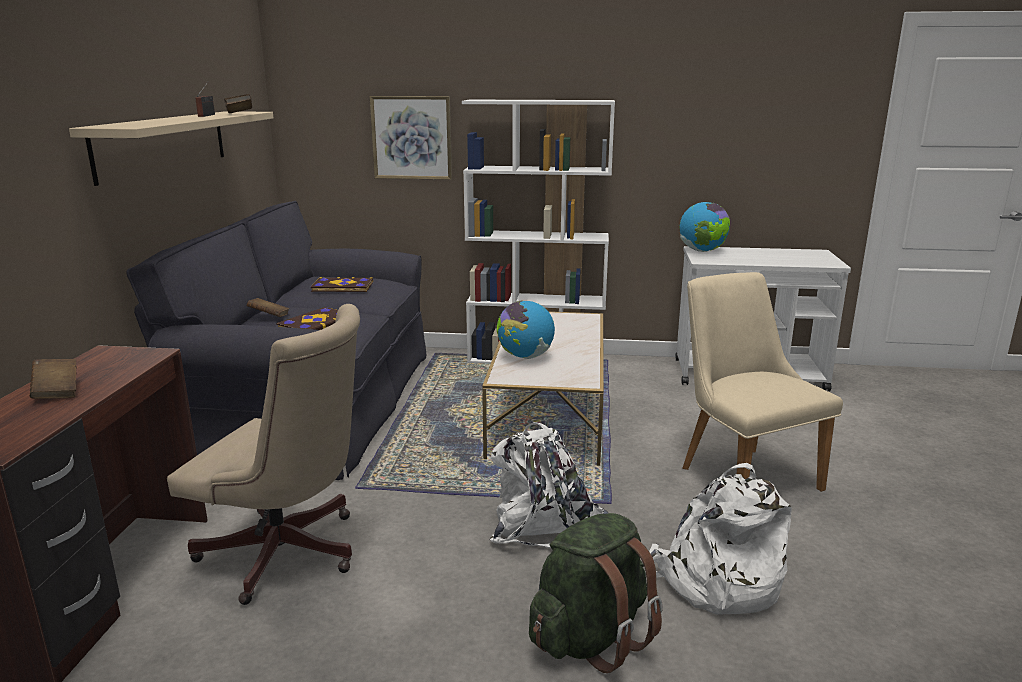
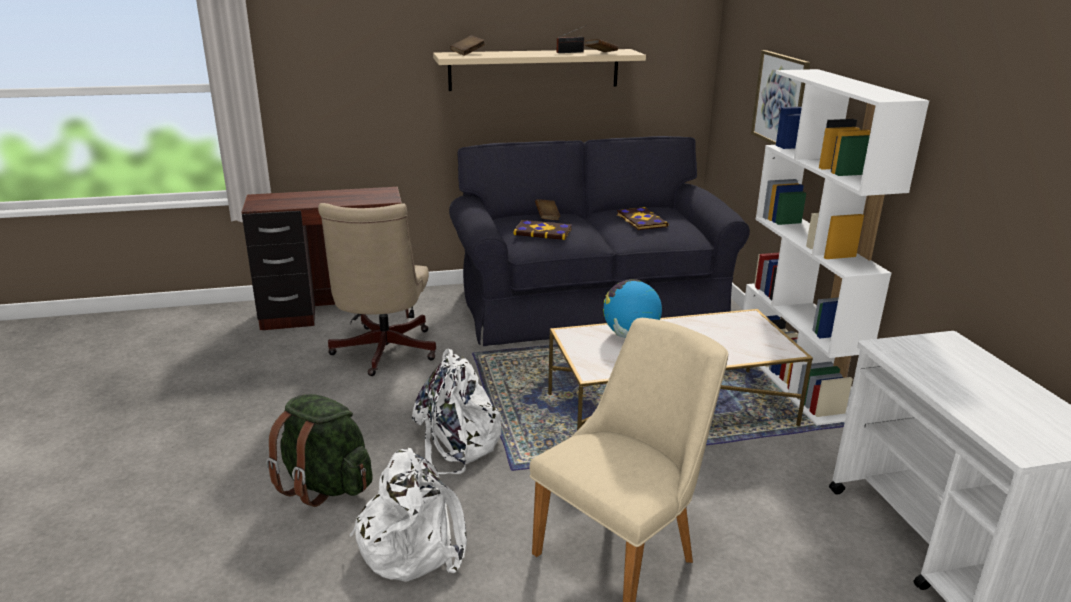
camera: 70 degrees right, 5 degrees up
brown book [30,359,77,399] -> brown book moved to [450,35,485,56]
globe [680,202,730,252] -> none

